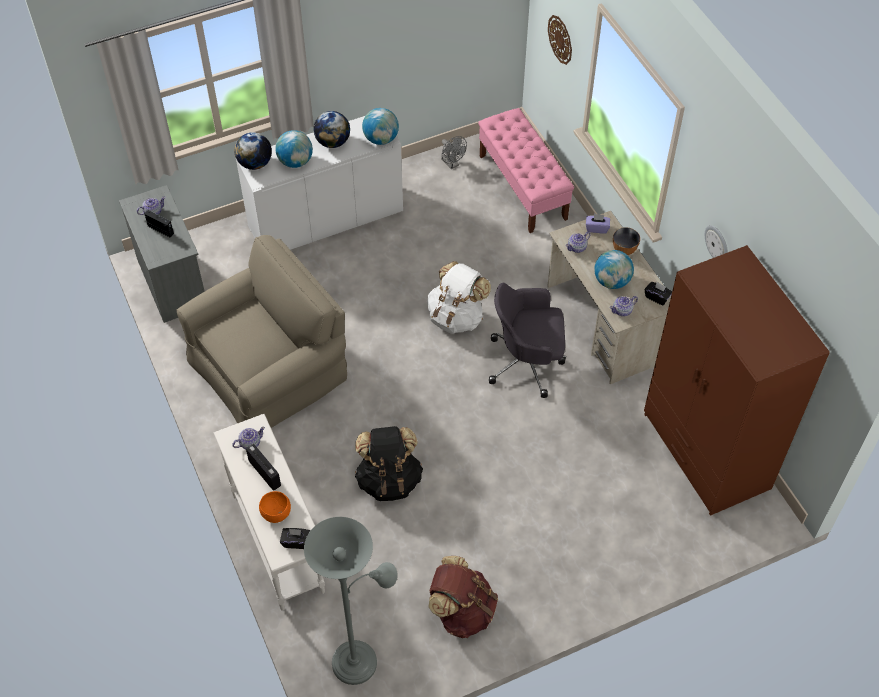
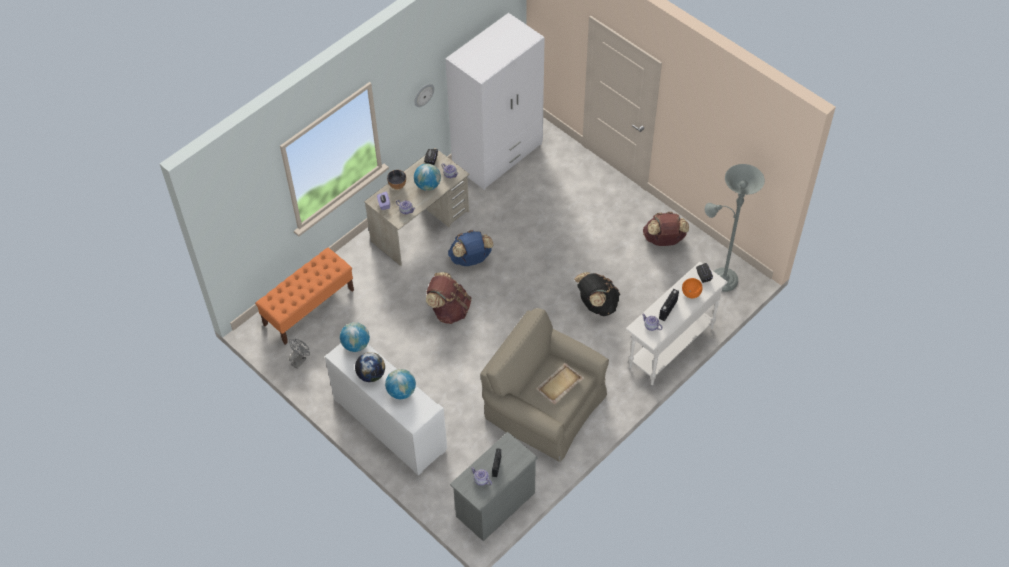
camera: 110 degrees left, 0 degrees up
globe [234,132,272,170] -> none
white backpack [427,261,491,334] -> brown backpack [426,272,471,324]
pink bench [478,108,574,233] -> orange bench [255,247,354,345]
grey office chair [489,283,566,398] -> blue backpack [448,230,494,266]
wall clock [548,15,572,65] -> none
brown wardrobe [644,245,830,516] -> white wardrobe [445,13,545,190]
none -> beige tray [536,363,584,405]

